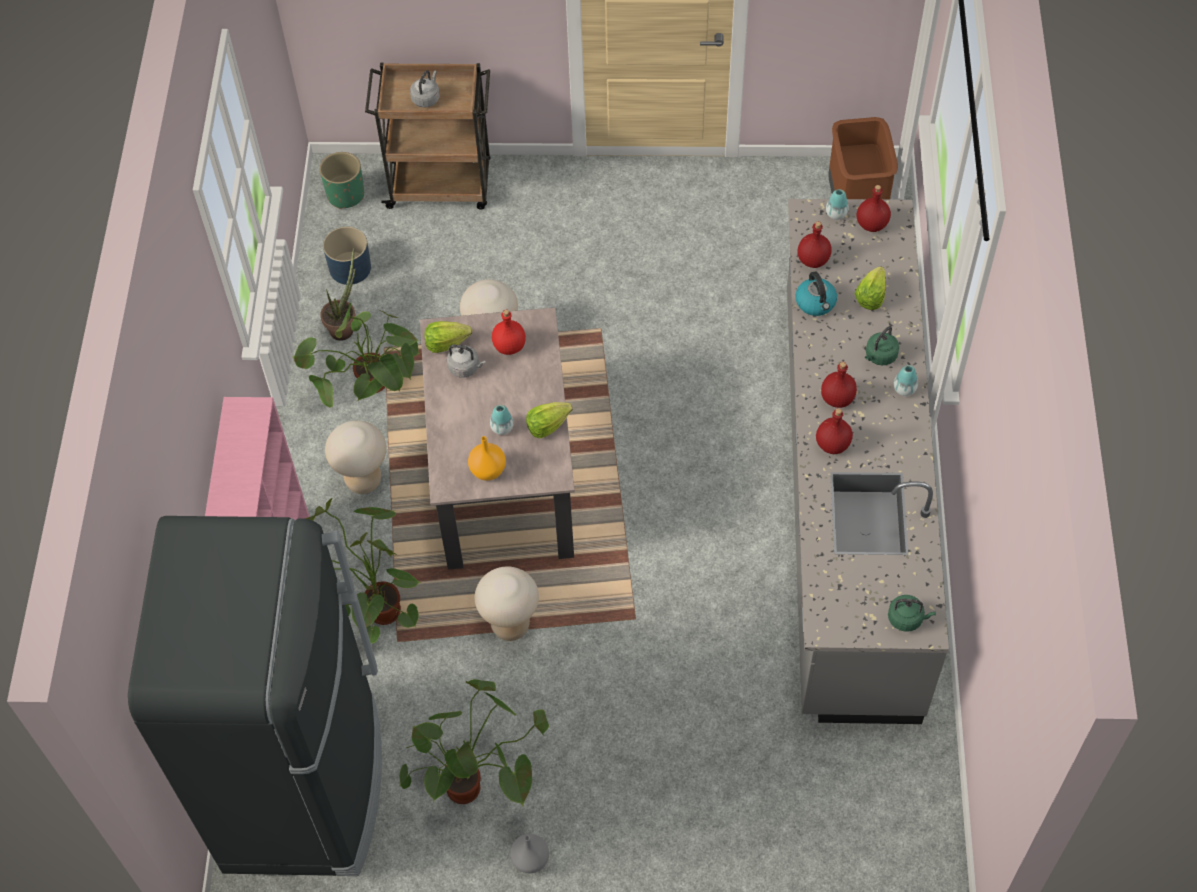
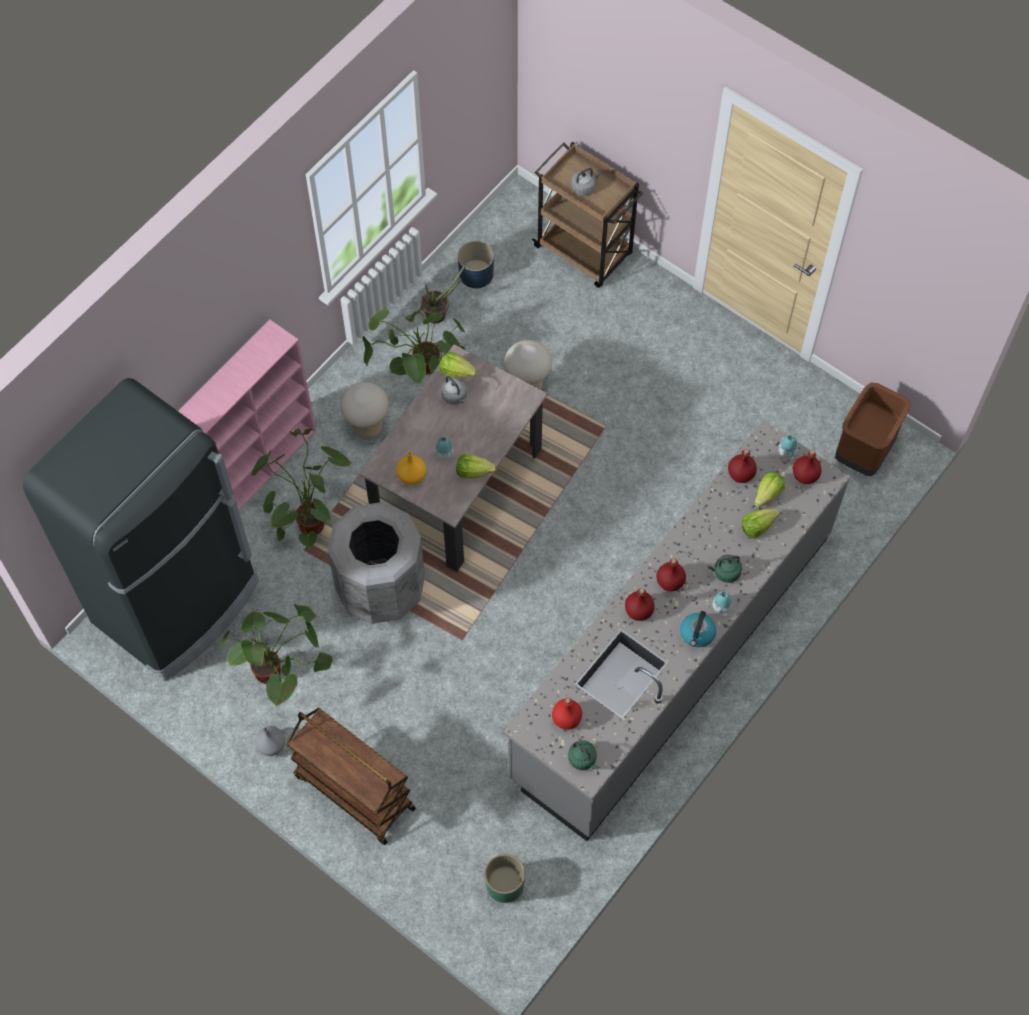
camera: 35 degrees right, 5 degrees up
green planter [320,152,364,209] -> green planter moved to [484,854,525,903]
beige stool [475,566,539,641] -> grey trash can [327,502,425,624]
red bottle [492,310,526,355] -> red bottle moved to [552,698,582,730]
kettle [795,272,837,316] -> kettle moved to [680,611,716,647]
none -> brown cart [286,708,416,845]
none -> lettuce [755,471,785,508]

